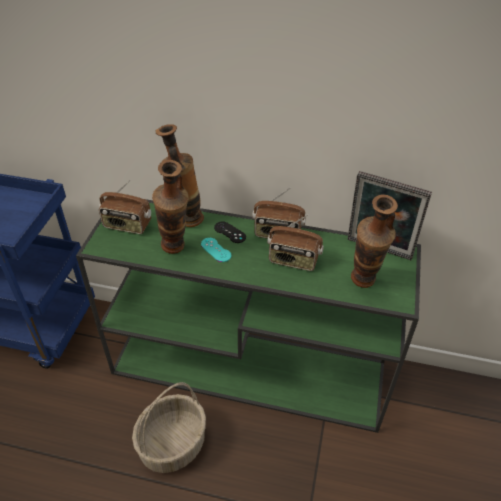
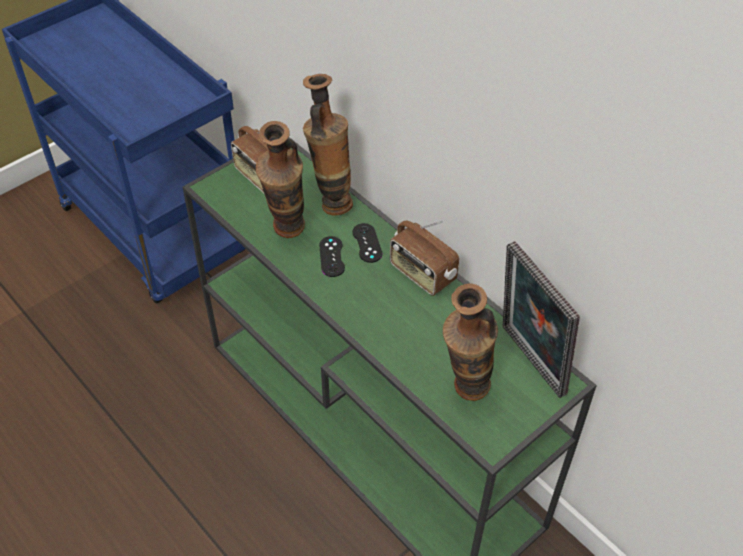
camera: 35 degrees right, 5 degrees up
basket [132,382,206,473] -> none
turquoise game controller [201,238,231,262] -> black game controller [319,236,345,277]
radio [267,215,324,271] -> none

